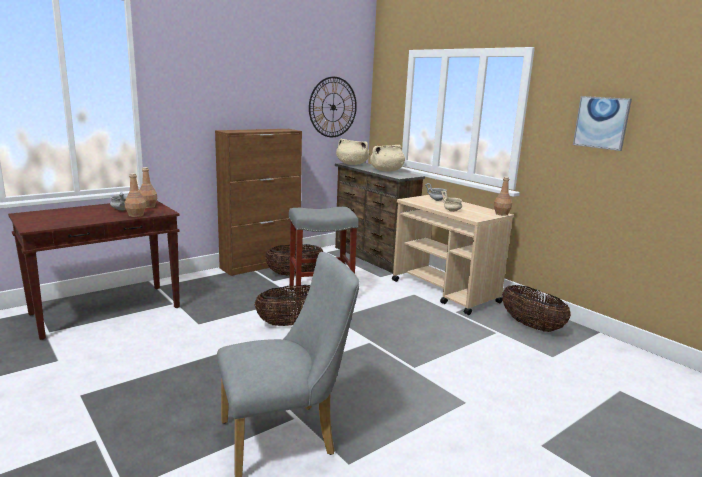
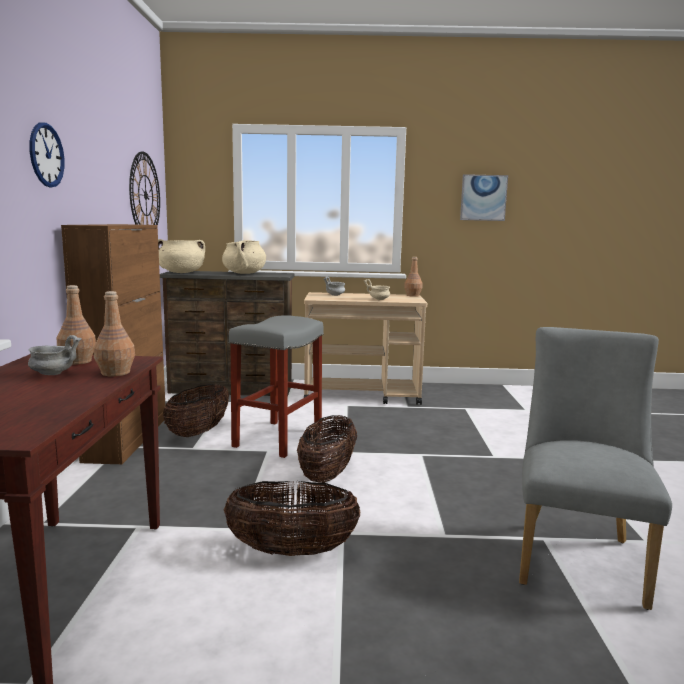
camera: 50 degrees left, 5 degrees down
basket [502,285,571,332] -> basket moved to [223,481,360,556]
none -> wall clock [30,123,65,187]

